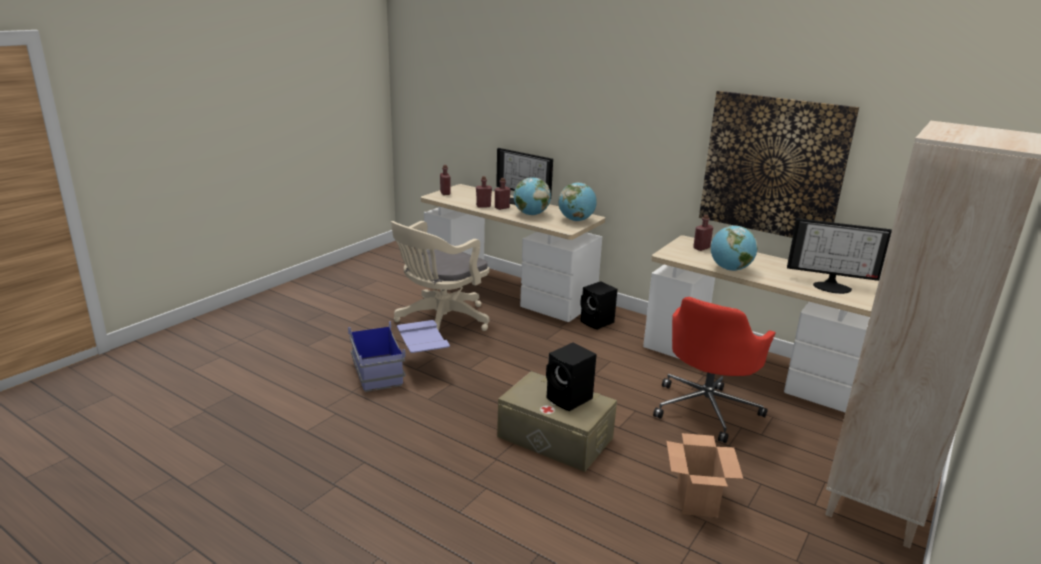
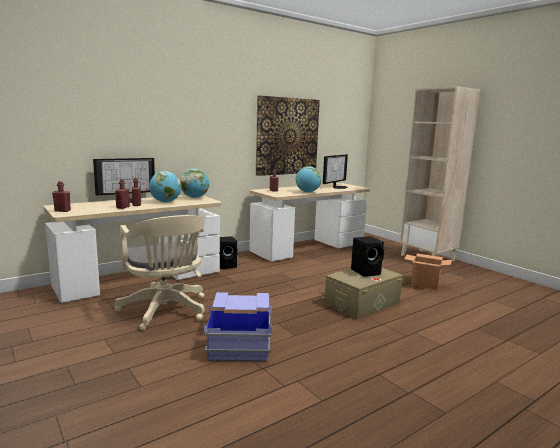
camera: 70 degrees left, 10 degrees down
red office chair [653,297,776,443] -> none

